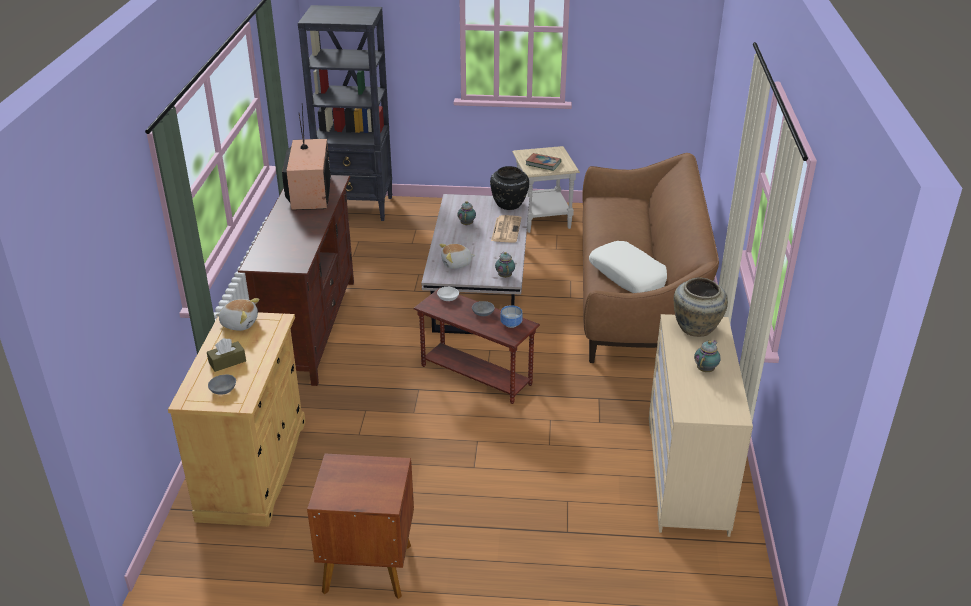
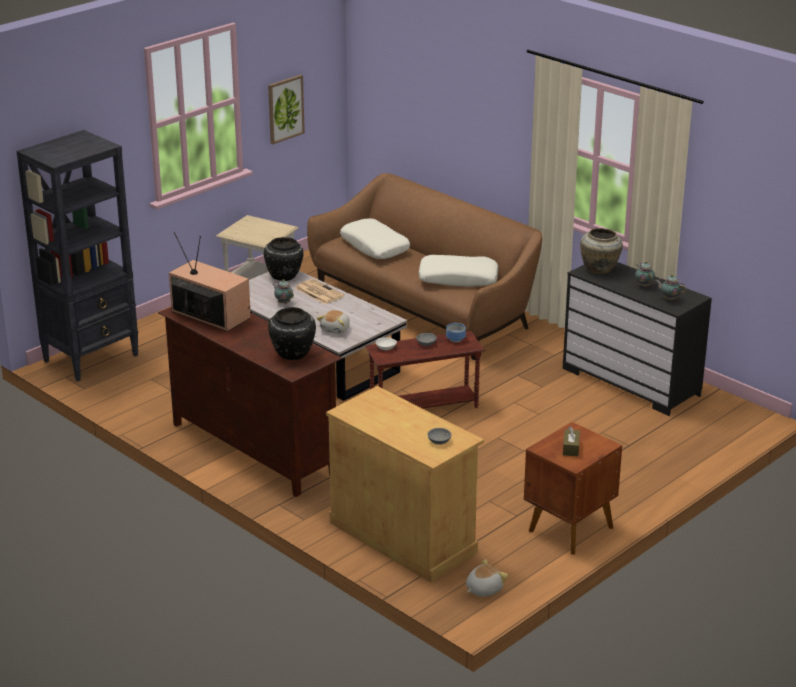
camera: 50 degrees left, 5 degrees down
brown tissue box [207,338,246,372] -> brown tissue box moved to [563,426,580,456]
plush toy [216,298,260,331] -> plush toy moved to [466,559,508,597]
teapot [495,252,515,278] -> teapot moved to [655,274,686,300]
book [526,153,561,171] -> none
beige dresser [649,314,753,537] -> black dresser [563,262,712,416]
none -> picture [268,75,305,144]
none -> black vase [268,307,316,360]
none -> white pillow [340,219,410,259]

